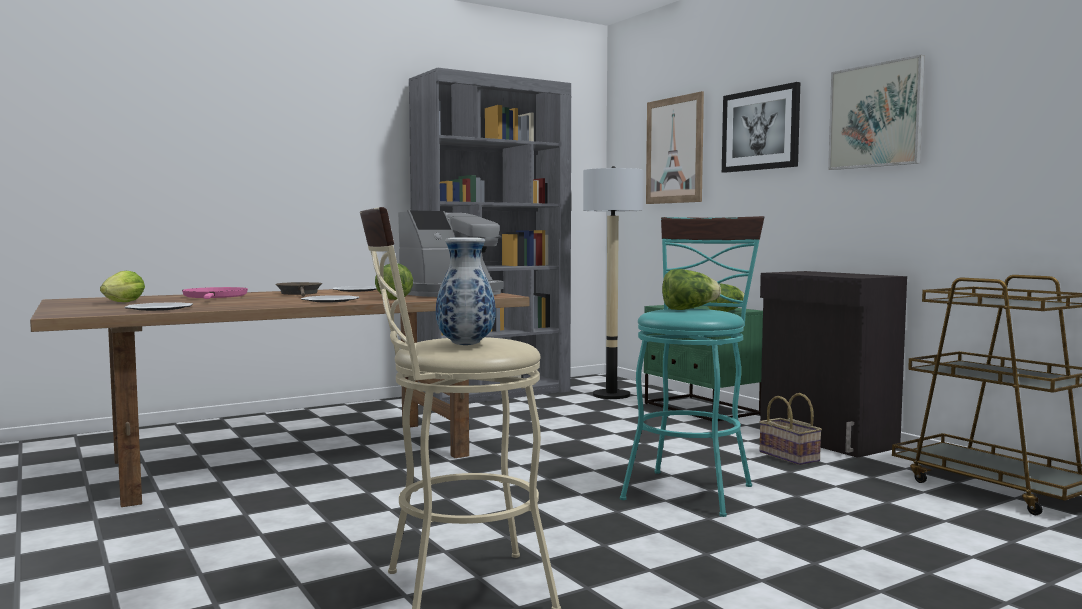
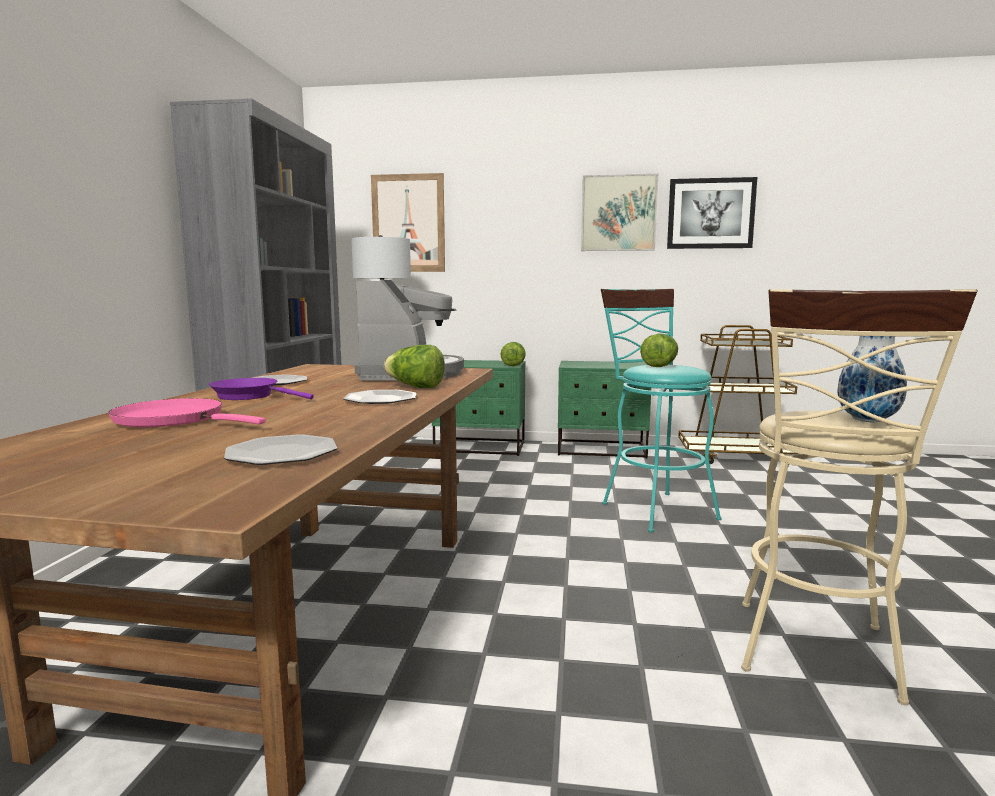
camera: 50 degrees left, 5 degrees up
lettuce [100,271,145,302] -> none
brown frying pan [275,282,322,297] -> purple frying pan [208,378,314,400]
picture [722,82,800,173] -> picture moved to [667,177,757,249]
basket [759,393,822,465] -> none
black cabinet [760,271,907,458] -> green nightstand [558,361,651,459]

